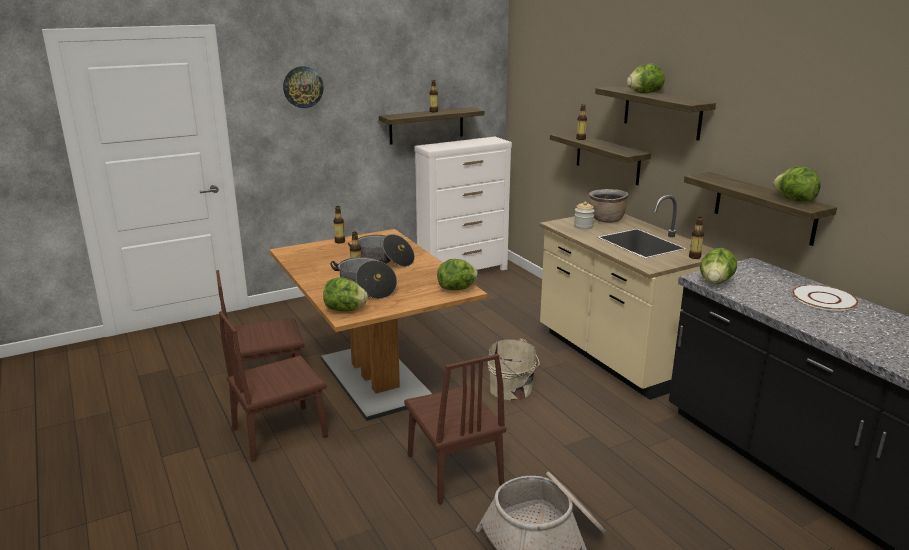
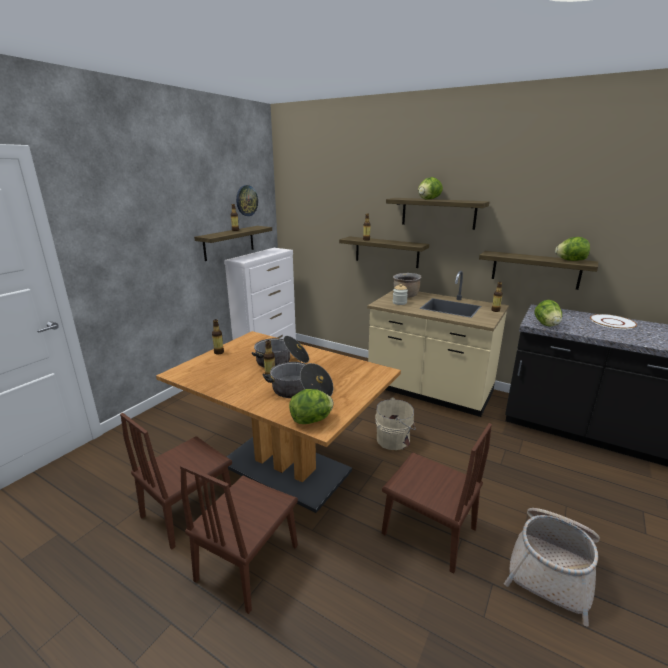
camera: 30 degrees left, 0 degrees up
wall clock [283,66,324,108] -> wall clock moved to [236,185,258,216]
lettuce [437,259,478,291] -> none

